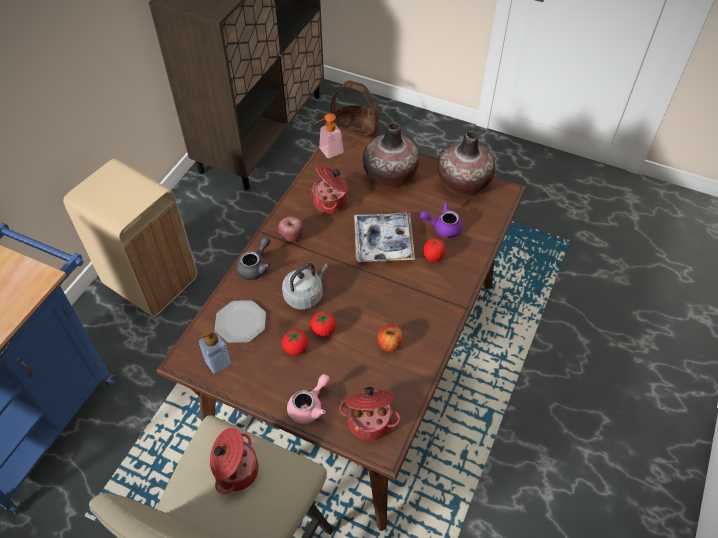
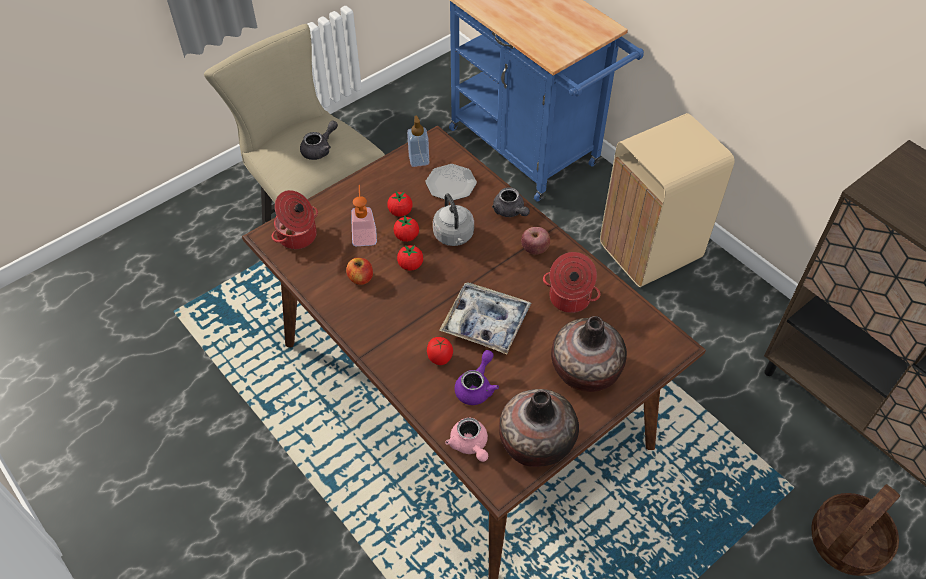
camera: 115 degrees right, 0 degrees up
cooking pot [210,428,259,494] -> grey teapot [300,120,338,160]
pink teapot [287,374,330,424] -> pink teapot moved to [445,417,488,462]
soap dispenser [313,113,344,158] -> soap dispenser moved to [351,185,377,246]
none -> tomato [397,245,423,271]

